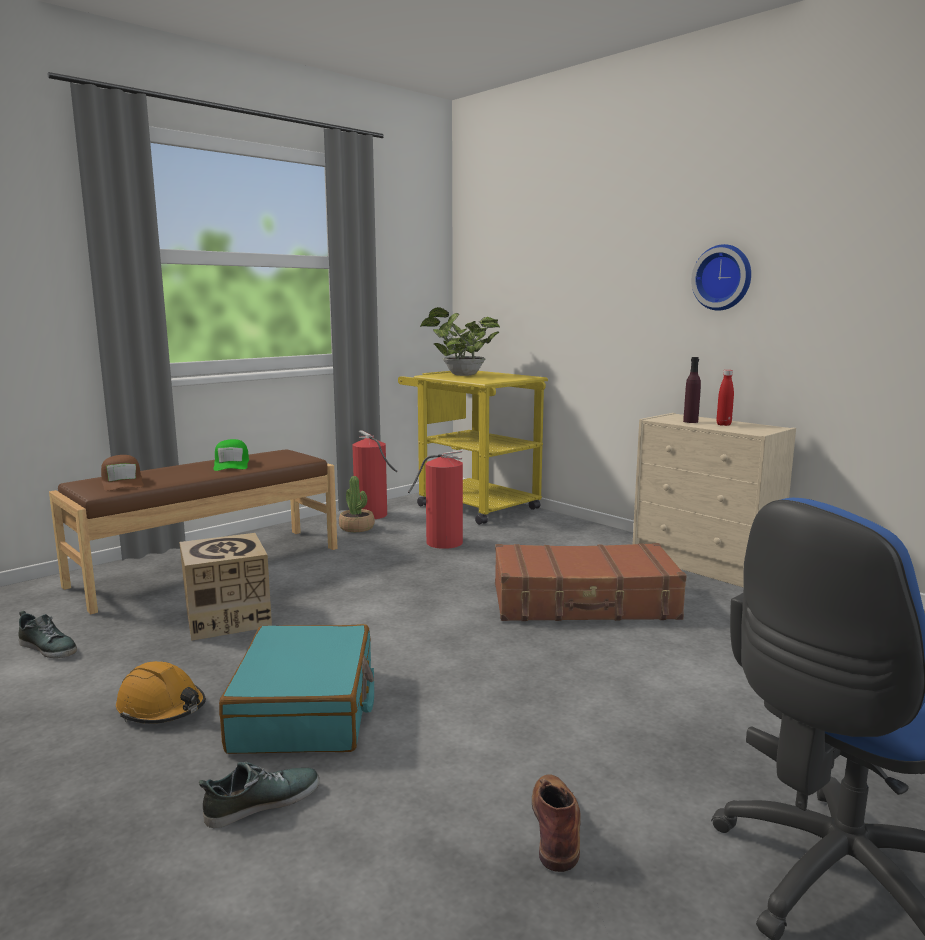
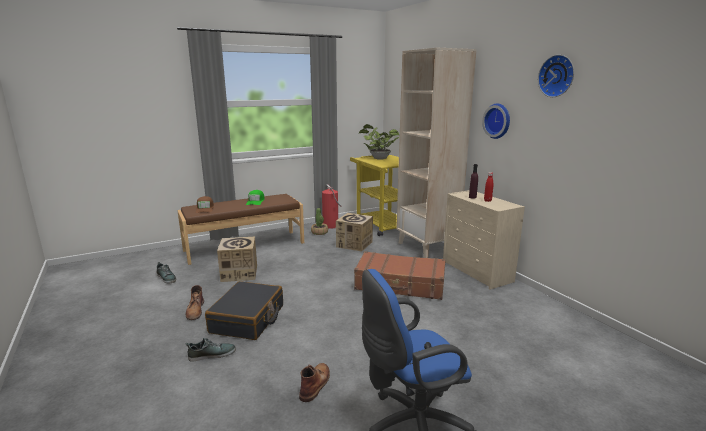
camera: 15 degrees right, 5 degrees up
orange hard hat [116,661,206,724] -> brown boot [186,285,204,320]
turquoise suitcase [219,624,374,754] -> black suitcase [205,281,283,340]
fire extinguisher [408,451,463,549] -> cardboard box [336,213,373,252]
none -> beige bookcase [396,48,477,258]
none -> wall clock [538,55,574,97]

